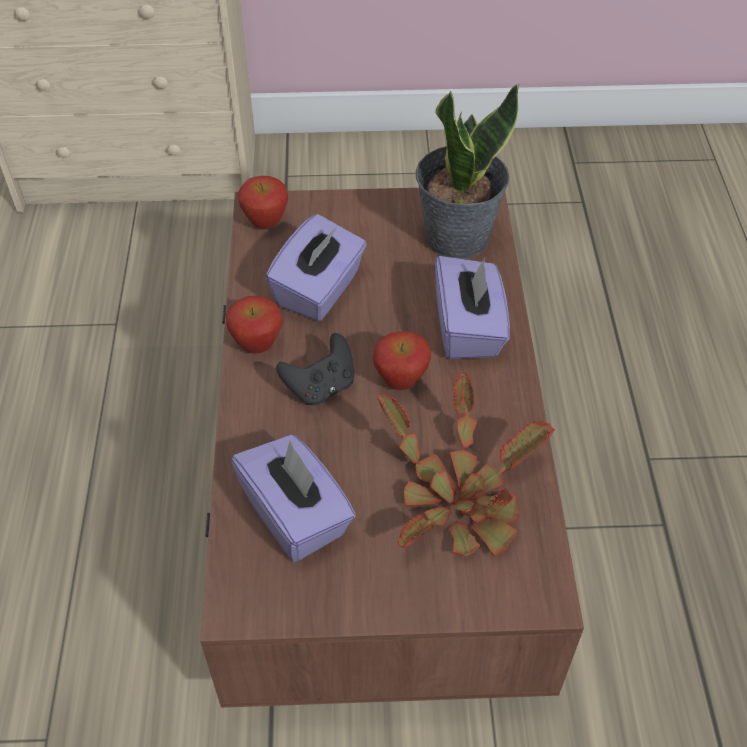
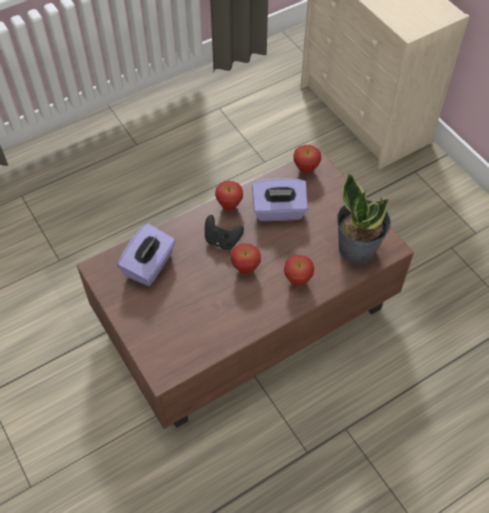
camera: 60 degrees right, 5 degrees up
potted plant [377,373,555,557] -> none
purple tissue box [435,256,510,359] -> apple [284,255,314,286]

